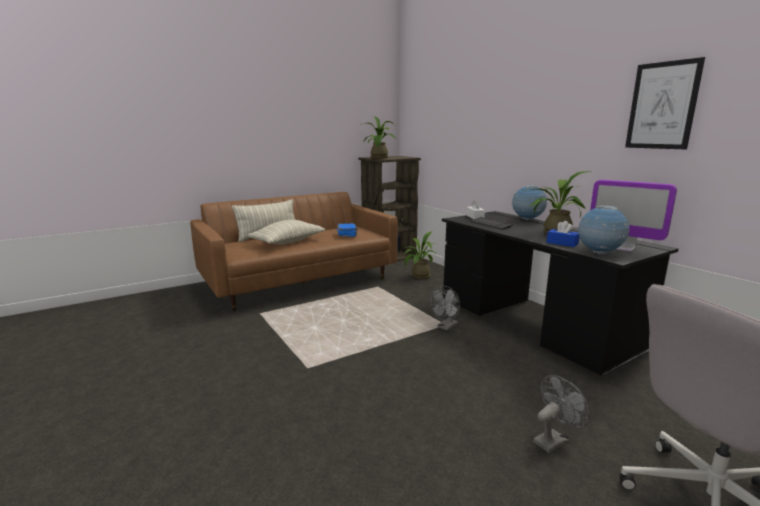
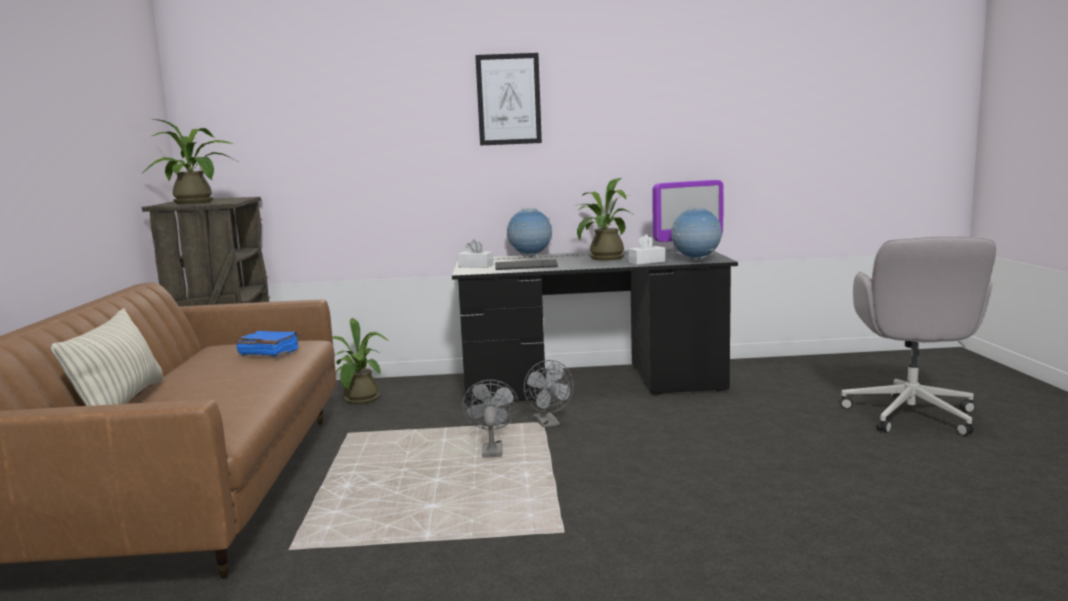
camera: 60 degrees left, 5 degrees down
pillow [248,220,325,244] -> none
grey fan [533,375,590,453] -> grey fan moved to [462,380,519,458]
blue tissue box [546,221,579,247] -> white tissue box [629,234,665,265]
picture [625,57,705,149] -> picture moved to [475,53,542,146]

